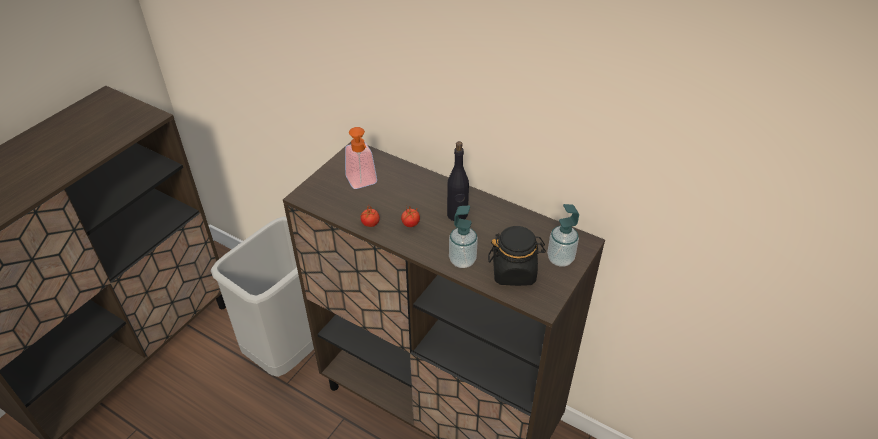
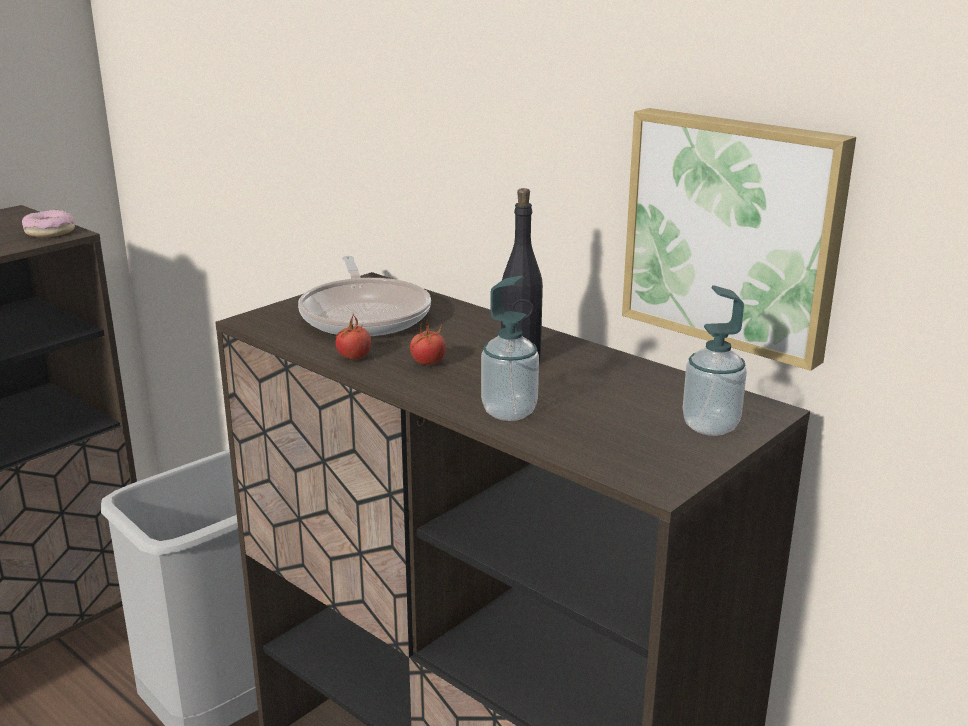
camera: 10 degrees right, 20 degrees down
soap dispenser [345,127,377,189] -> frying pan [298,256,431,336]
black jar [488,226,546,286] -> none
none -> donut [22,210,75,237]
none -> picture [622,108,856,371]

